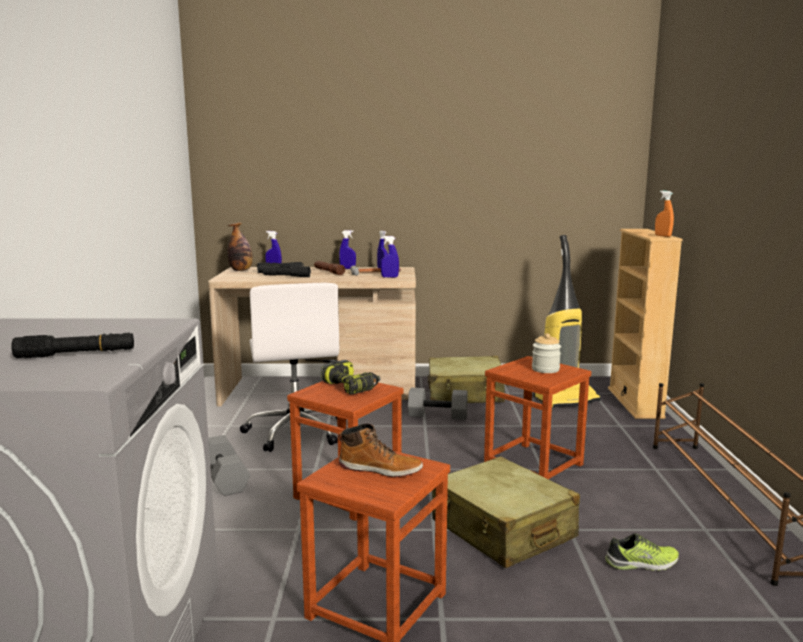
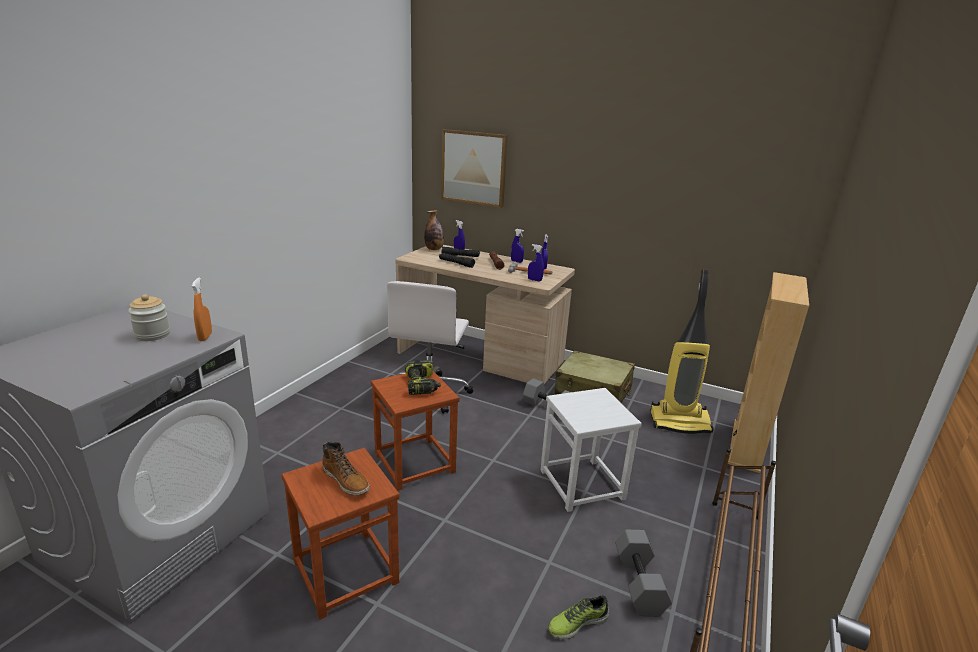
camera: 25 degrees right, 10 degrees up
black flashlight [12,333,134,358] -> none
grey dumbbell [208,435,250,496] -> grey dumbbell moved to [615,530,672,616]
beige suitcase [432,456,580,568] -> none
brown stool [484,356,591,479] -> white stool [540,388,642,512]
jar [532,333,561,373] -> jar moved to [128,294,170,341]
shoe [605,533,679,571] -> shoe turned 135 degrees clockwise [548,595,609,639]
orange spray bottle [655,191,674,237] -> orange spray bottle moved to [192,277,212,341]
none -> picture [441,129,507,208]

